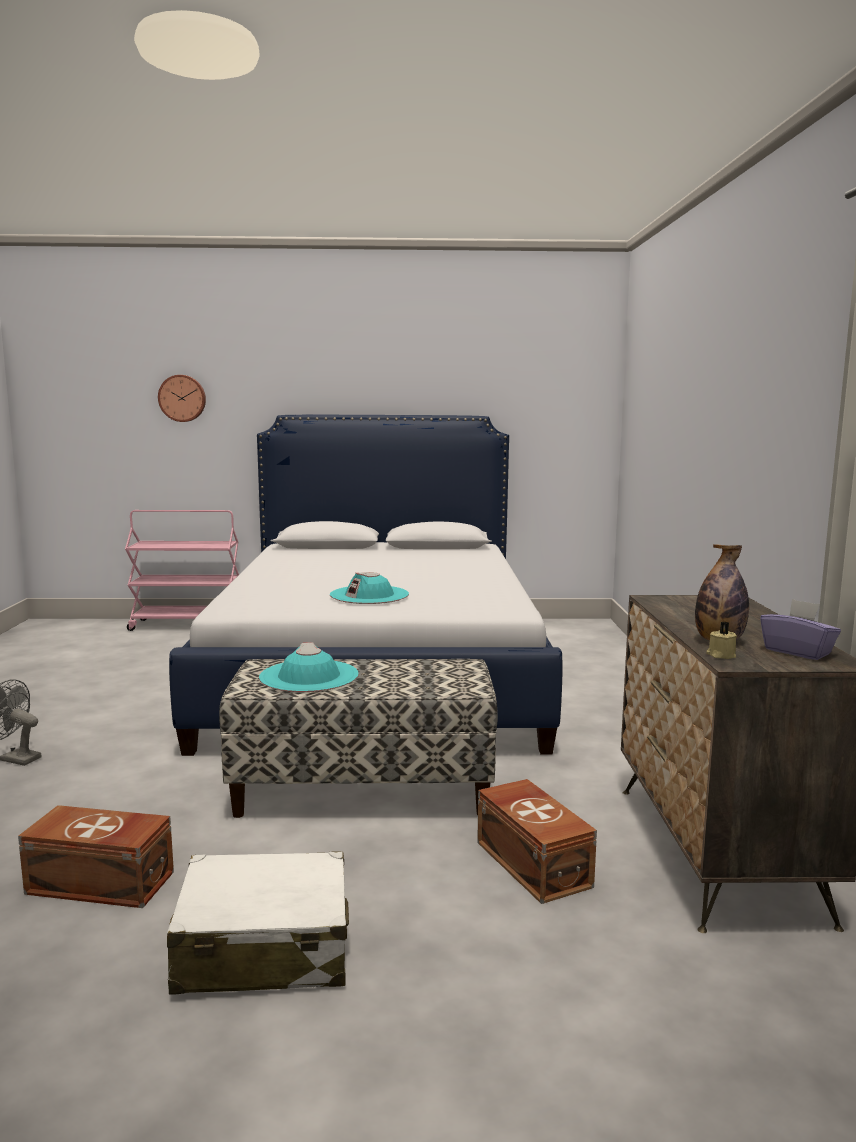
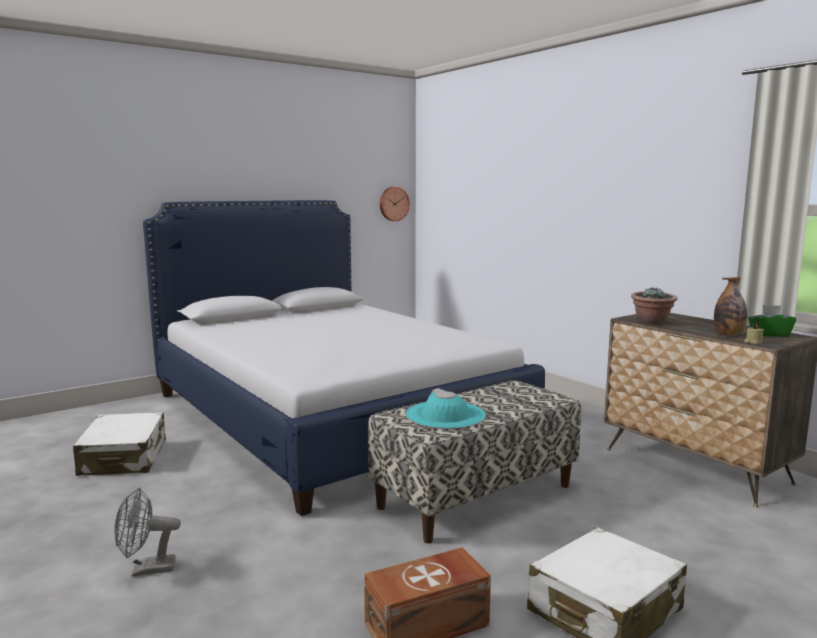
camera: 35 degrees left, 0 degrees up
pink cart [125,510,239,631] -> none
wall clock [158,375,206,422] -> wall clock moved to [380,187,410,221]
turquoise hat [330,572,409,604] -> none
brown storage box [477,779,597,904] -> none
purple tissue box [760,599,841,660] -> green tissue box [748,305,796,337]
none -> white suitcase [73,412,166,476]
none -> potted plant [631,287,678,324]

